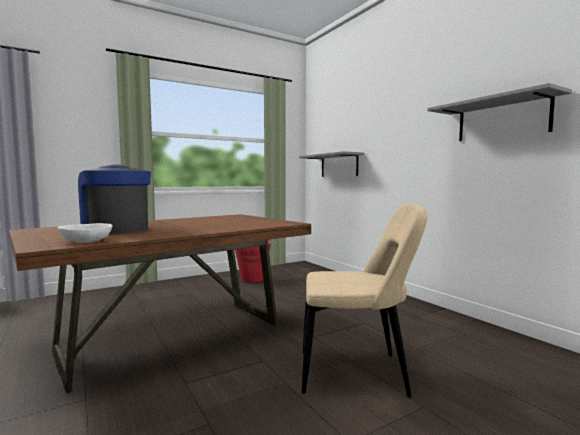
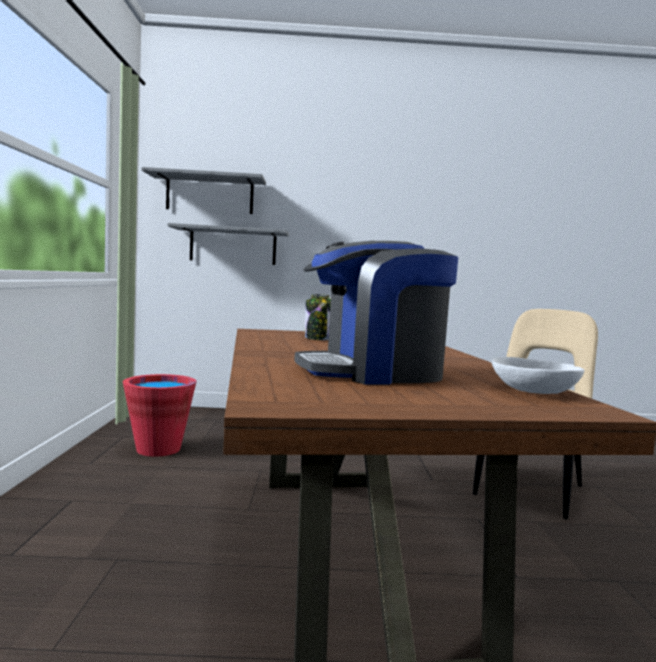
camera: 60 degrees left, 0 degrees up
grey shelf [427,83,572,141] -> grey shelf moved to [142,167,266,214]
none -> jar [305,294,331,340]

